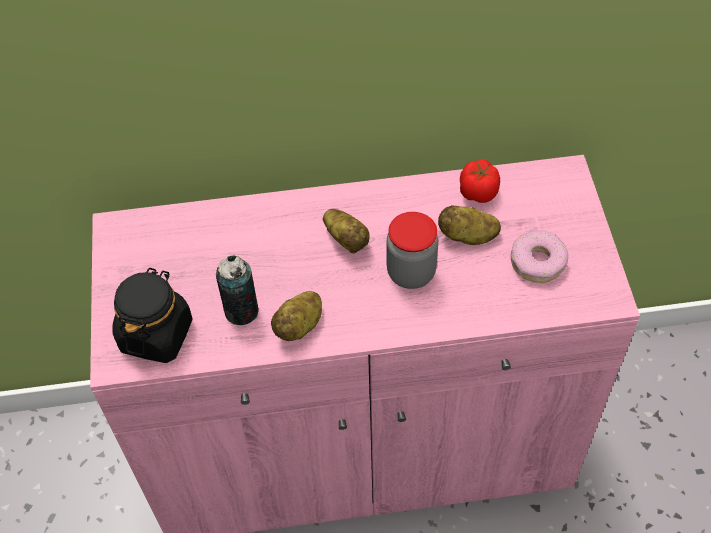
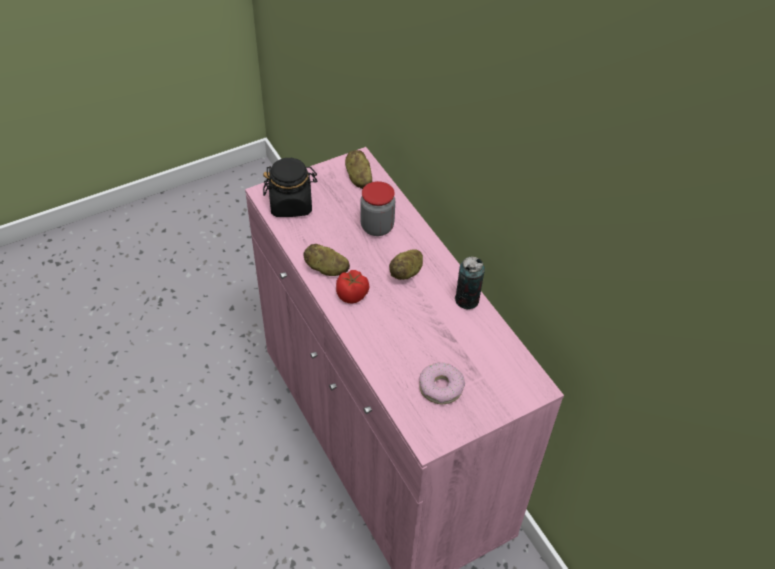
camera: 65 degrees right, 5 degrees down
can [216,255,259,325] -> can moved to [455,257,485,309]
jar [387,212,438,289] -> jar moved to [360,181,395,236]
potato [438,205,501,245] -> potato moved to [345,150,373,189]
tomato [460,159,500,203] -> tomato moved to [336,270,370,304]

